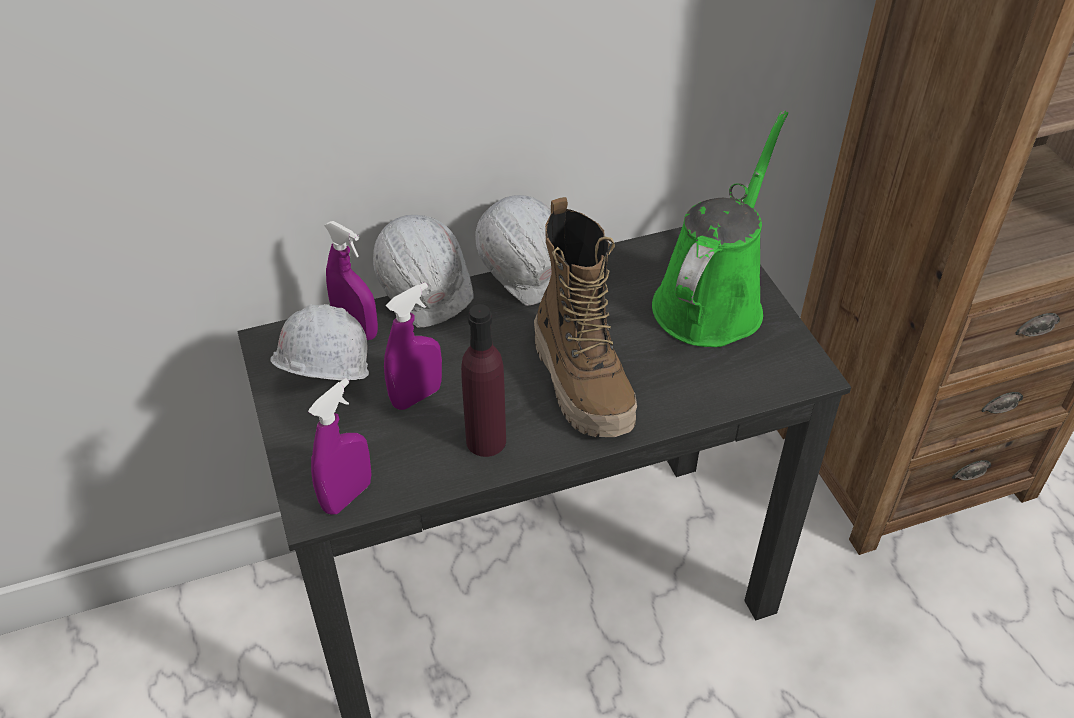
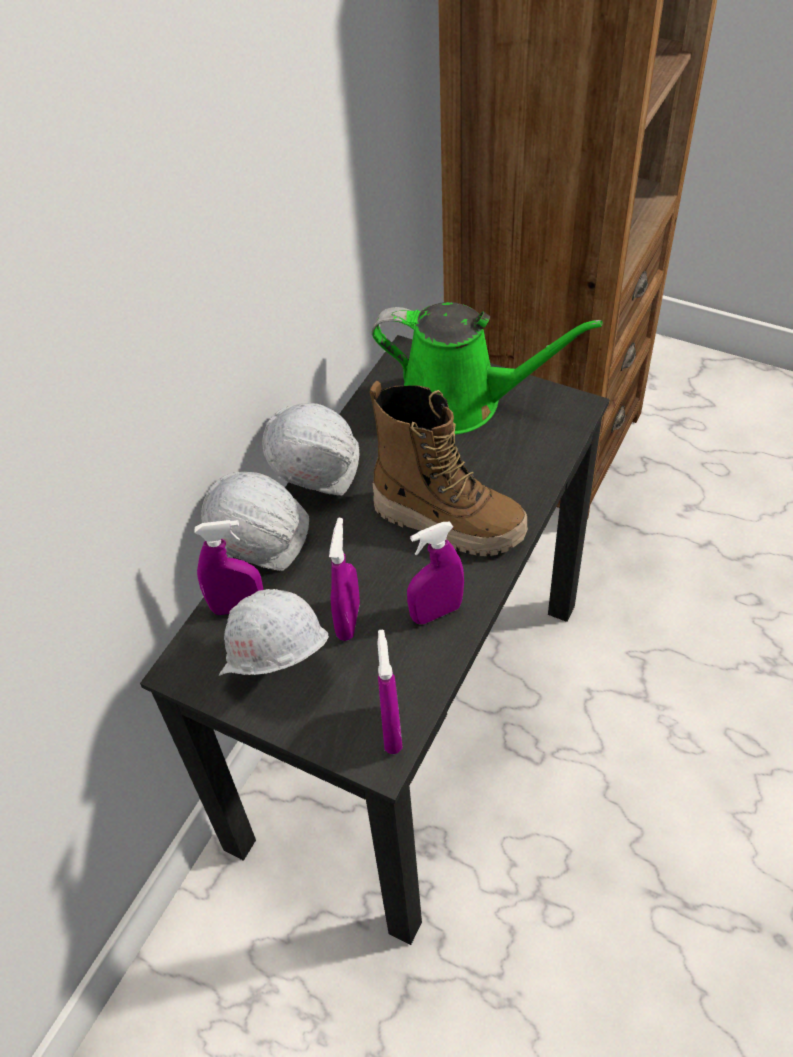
camera: 40 degrees left, 5 degrees up
purple bottle [461,304,506,457] -> purple spray bottle [407,521,464,624]
green watering can [652,111,788,347] -> green watering can turned 120 degrees clockwise [372,302,602,435]

